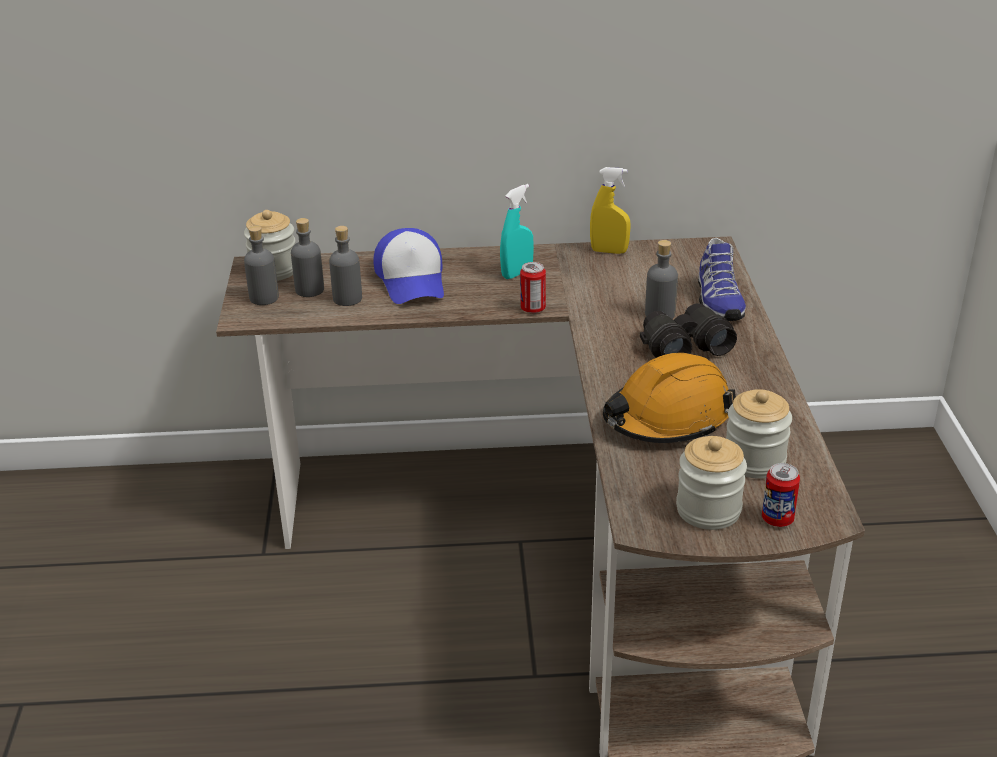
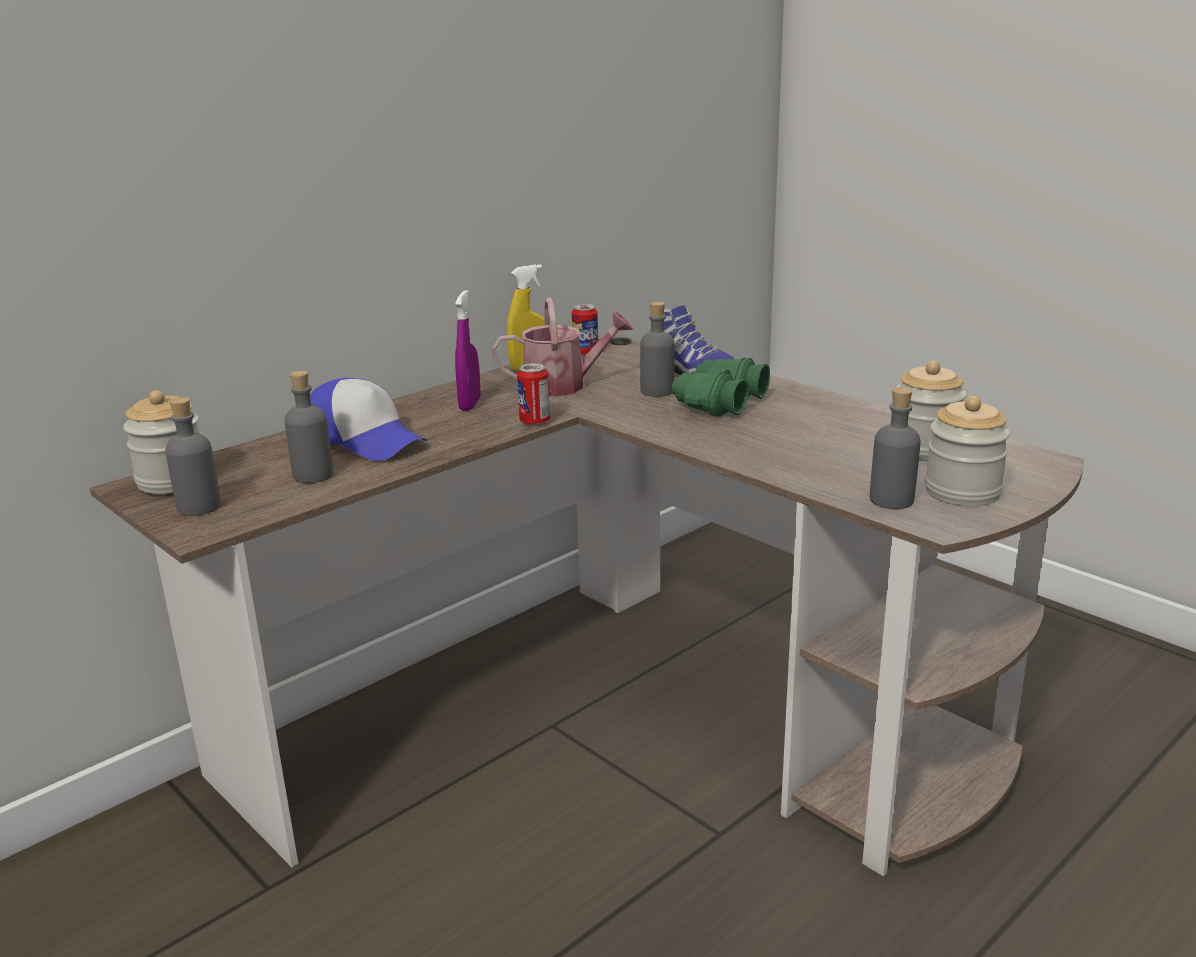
camera: 40 degrees left, 10 degrees down
grey bottle [291,218,324,297] -> grey bottle moved to [870,387,921,509]
turquoise spray bottle [500,184,534,279] -> purple spray bottle [455,290,480,411]
orange hard hat [603,353,736,443] -> none
black binoculars [640,303,737,358] -> green binoculars [672,358,770,417]
can [762,463,800,527] -> can moved to [572,304,598,357]
none -> watering can [492,297,634,397]

